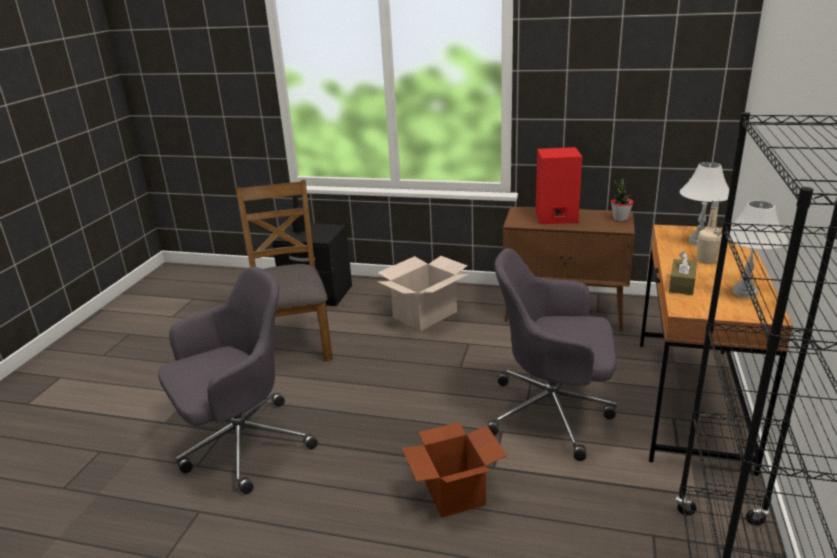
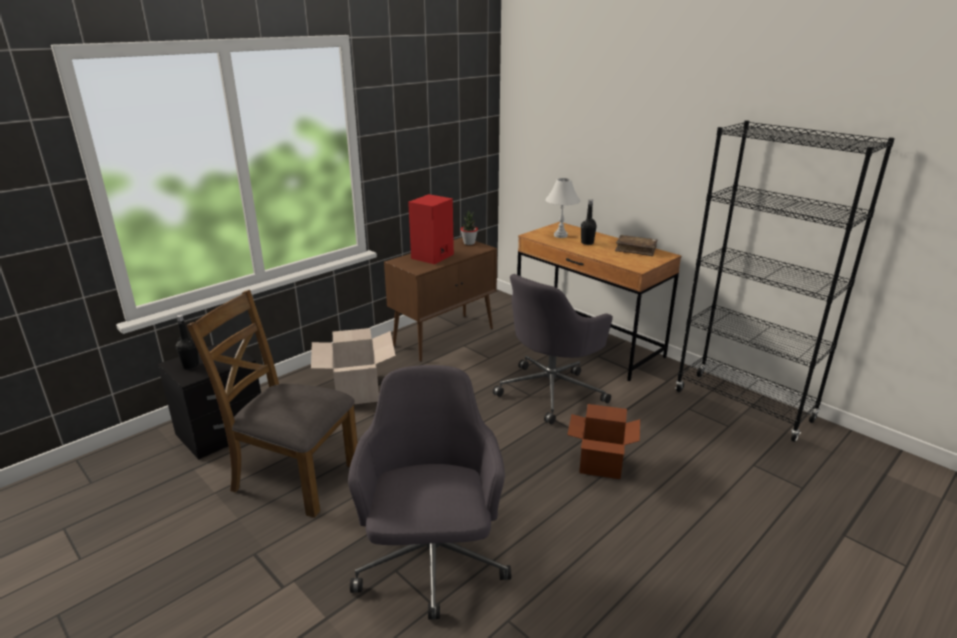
camera: 60 degrees left, 0 degrees up
brown tissue box [669,252,697,295] -> none
beige bottle [697,199,722,264] -> black bottle [581,199,597,245]
white table lamp [728,201,788,298] -> brown book [615,235,657,256]

